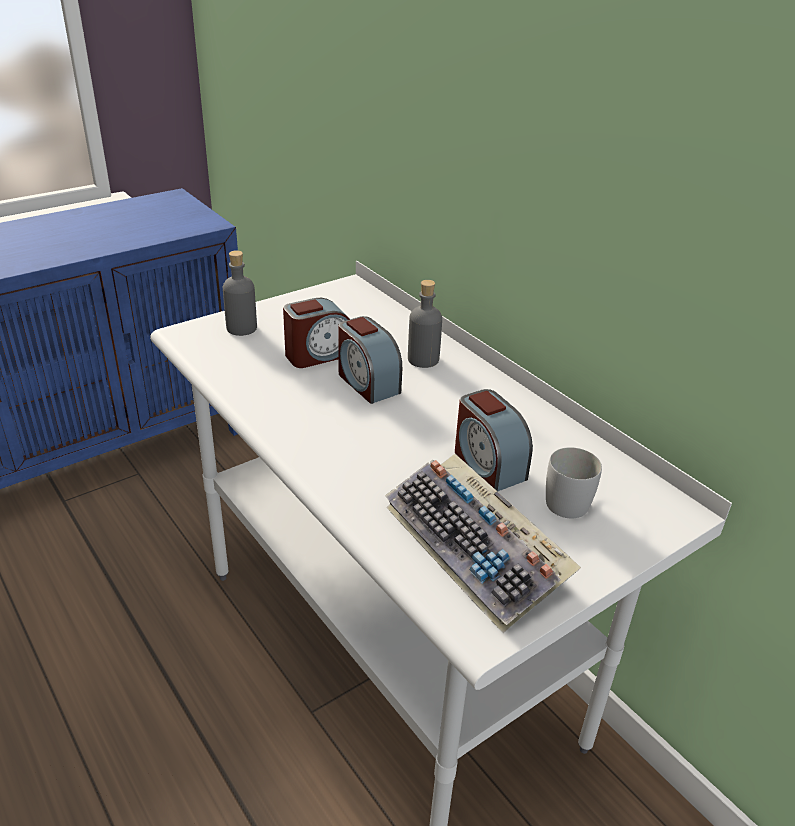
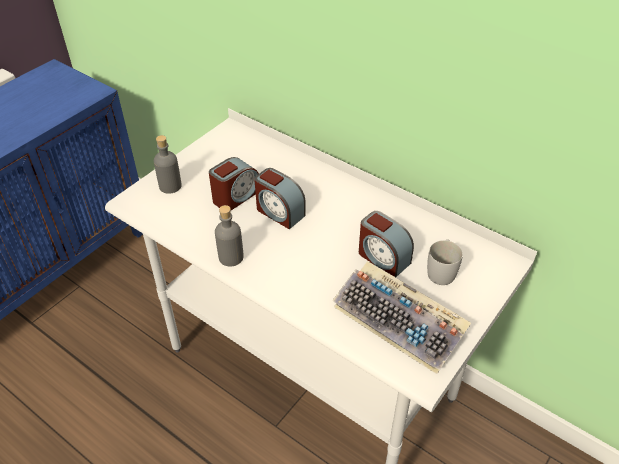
camera: 15 degrees left, 10 degrees up
grey bottle [408,280,442,368] -> grey bottle moved to [215,205,244,267]

